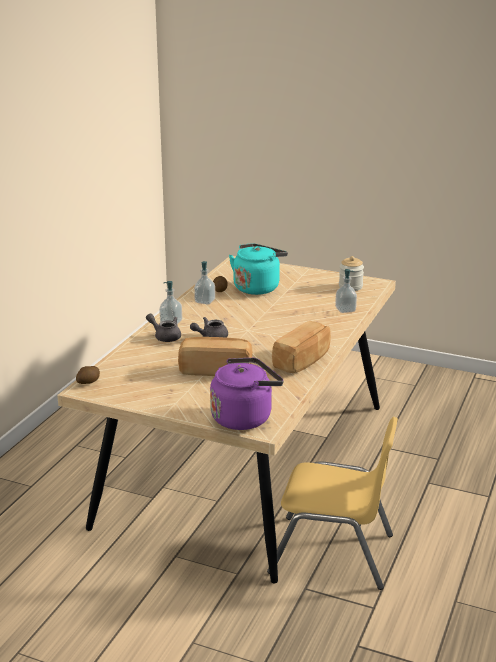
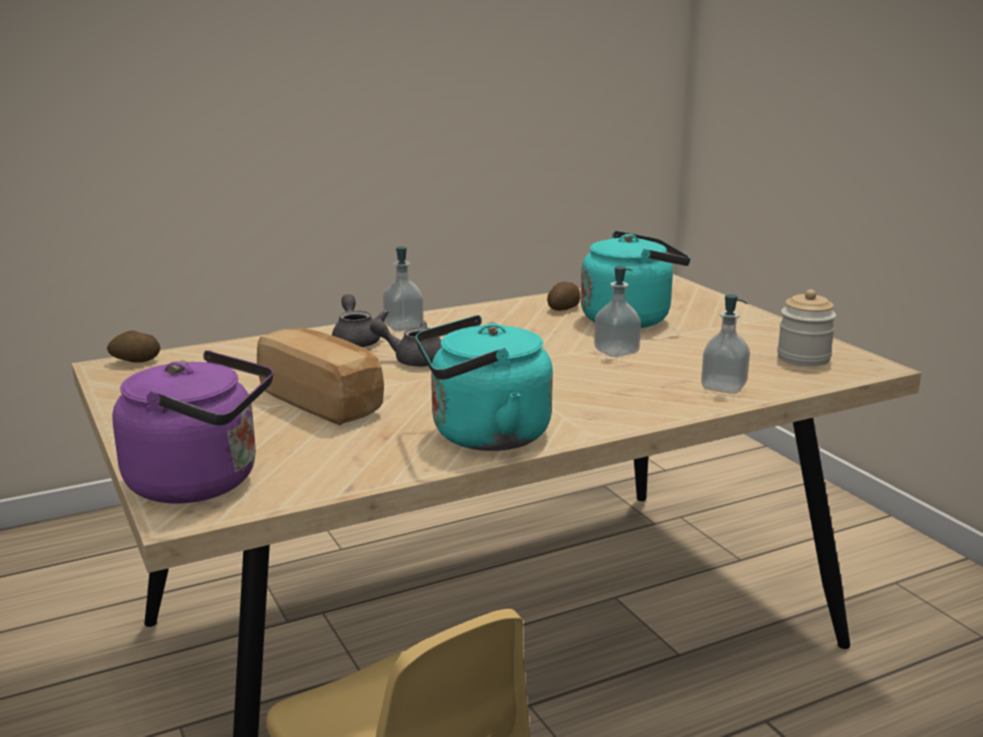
camera: 40 degrees right, 5 degrees down
soap dispenser [194,261,215,305] -> soap dispenser moved to [594,266,641,357]
bread [272,321,331,373] -> turquoise kettle [416,315,553,451]

